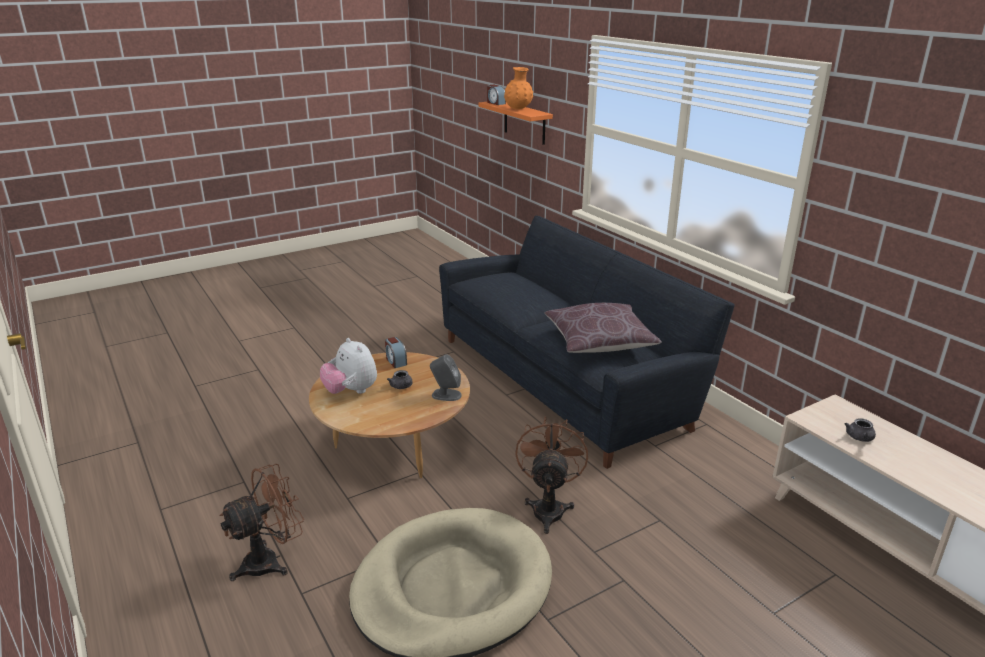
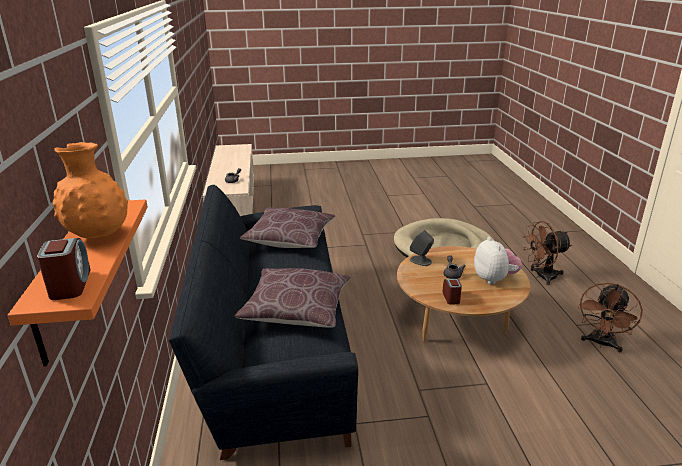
camera: 155 degrees left, 0 degrees up
brown fan [515,416,588,534] -> brown fan moved to [578,283,643,352]
none -> brown pillow [235,268,351,328]

